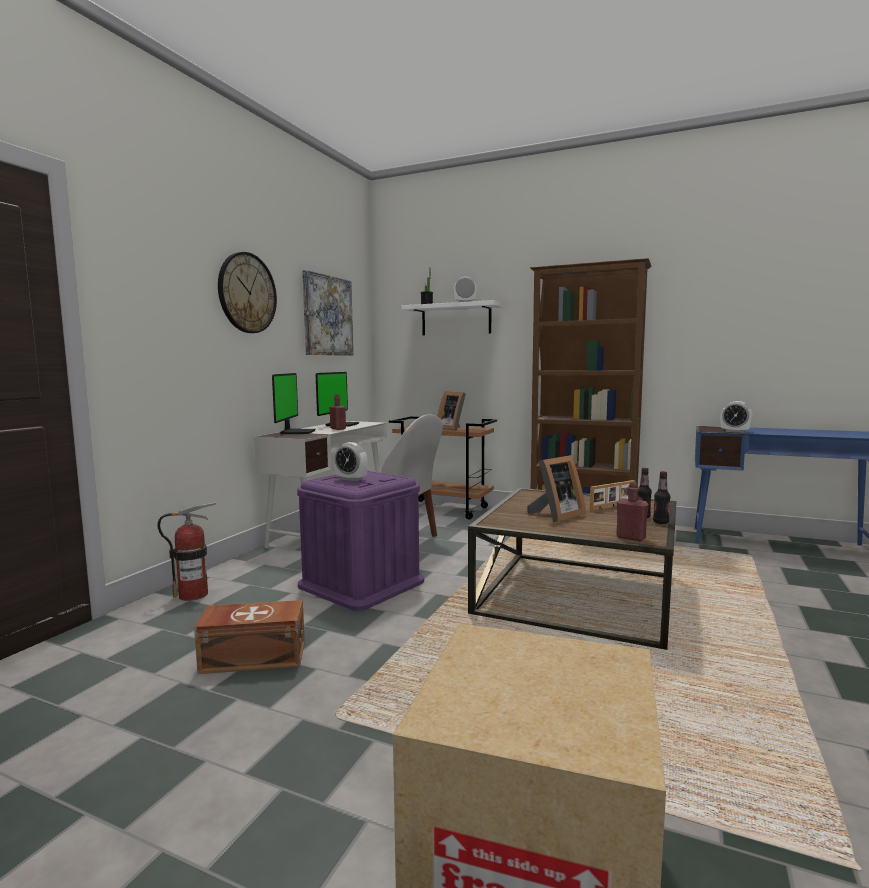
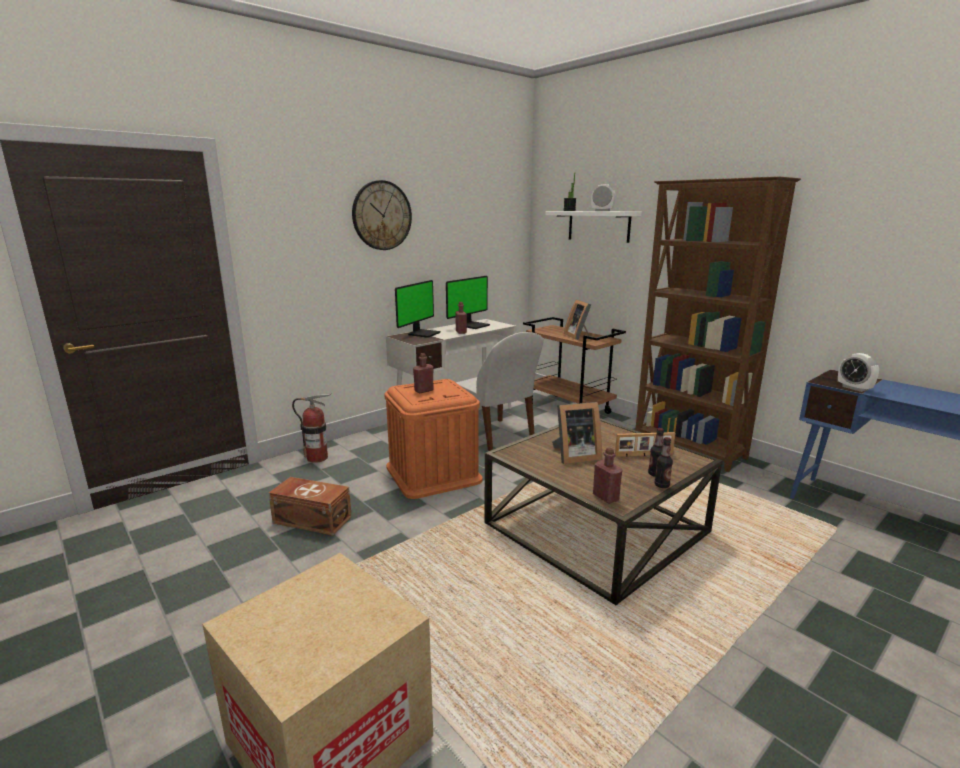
camera: 25 degrees right, 10 degrees up
purple storage box [297,471,424,611] -> orange storage box [384,379,482,499]
picture [302,270,353,356] -> none
alarm clock [334,442,368,481] -> red bottle [413,353,434,393]

